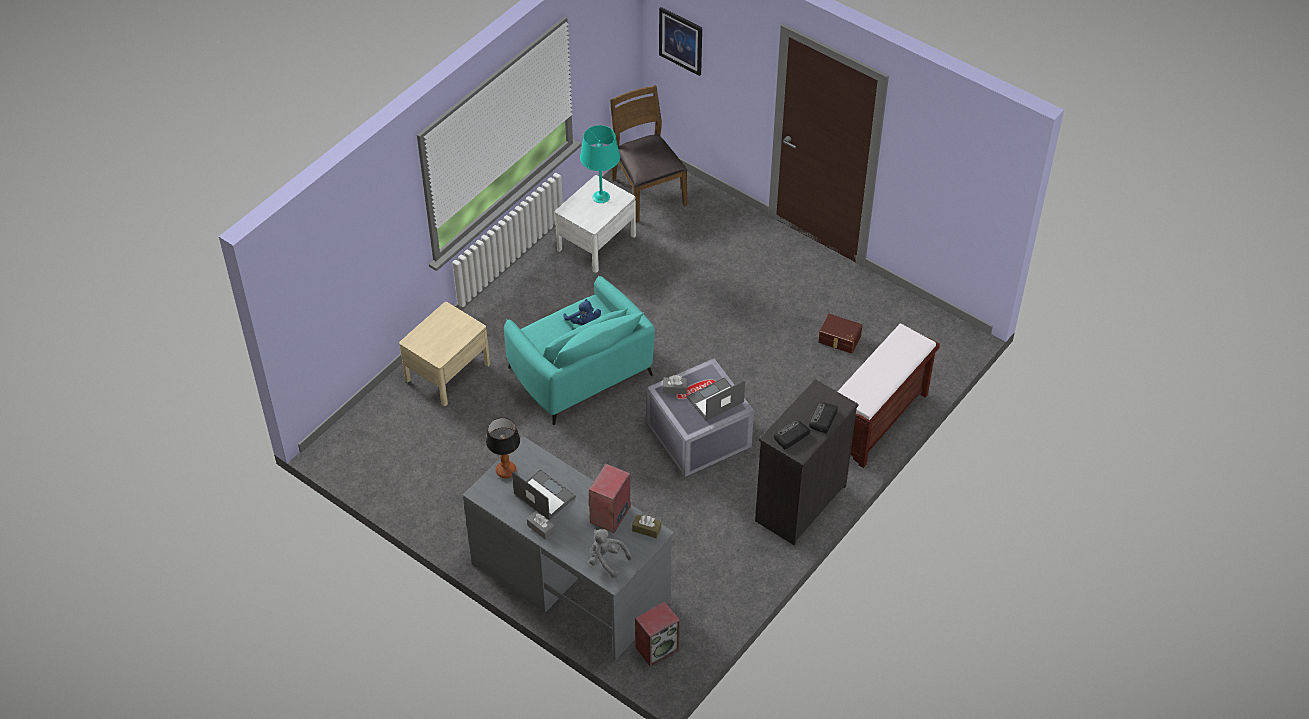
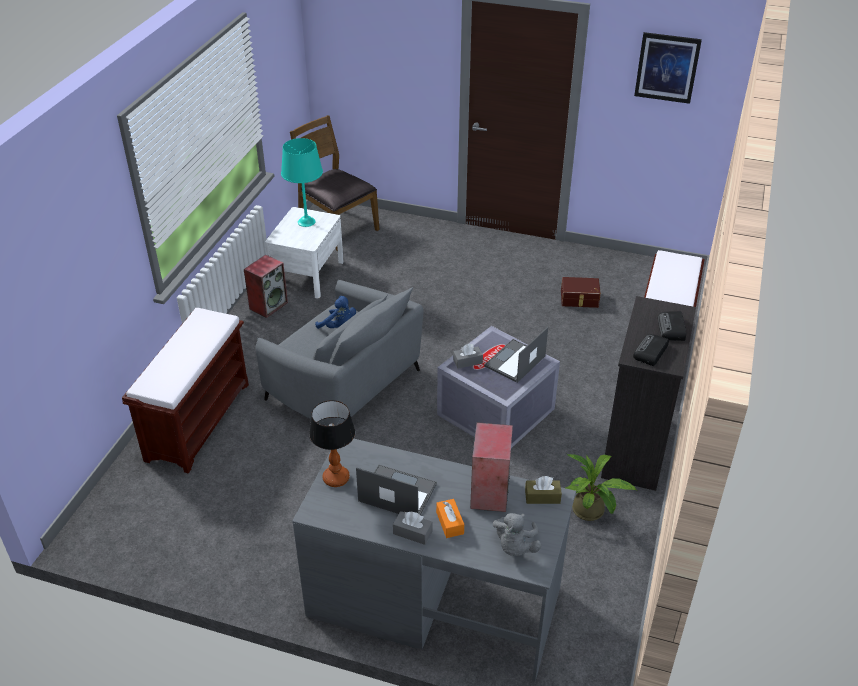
camera: 20 degrees left, 10 degrees down
beige nightstand [399,302,490,406] -> brown bench [122,308,249,473]
turquoise armchair [504,276,655,425] -> grey armchair [256,280,424,426]
grey plush toy [589,529,632,578] -> grey plush toy turned 90 degrees counterclockwise [493,513,541,556]
speaker [635,601,680,667] -> speaker moved to [244,255,288,318]
picture [659,7,702,76] -> picture moved to [634,32,702,104]
none -> orange tissue box [436,499,464,538]
none -> potted plant [565,454,637,521]

